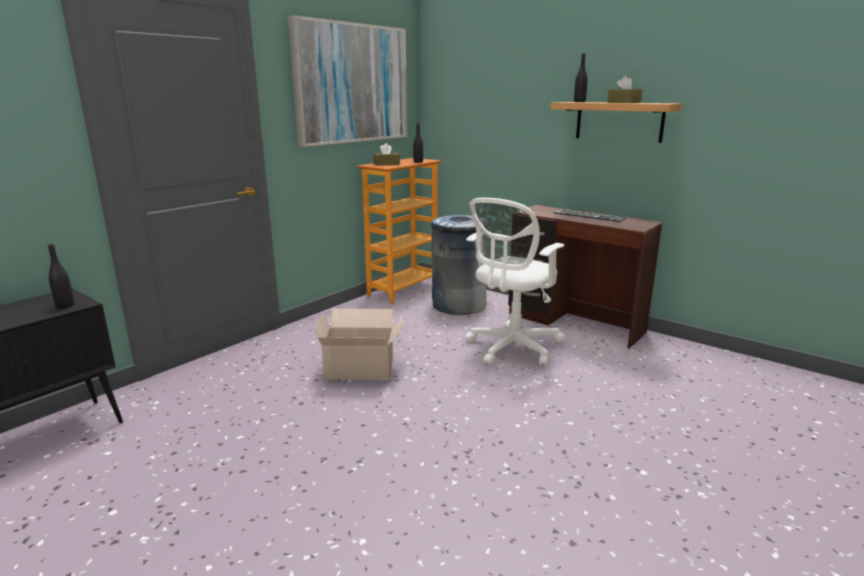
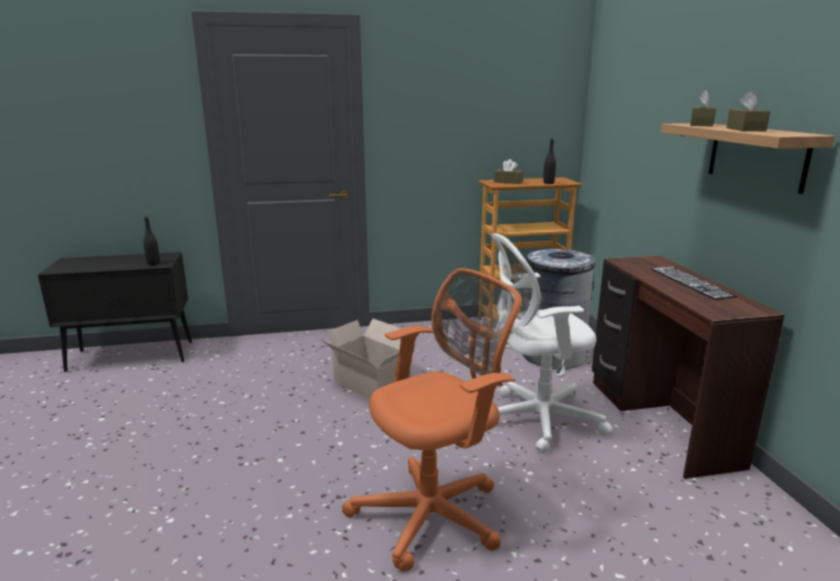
camera: 40 degrees right, 0 degrees up
picture [288,15,407,147] -> none
black bottle [574,53,588,102] -> brown tissue box [690,90,716,127]
none -> orange office chair [342,268,522,572]

